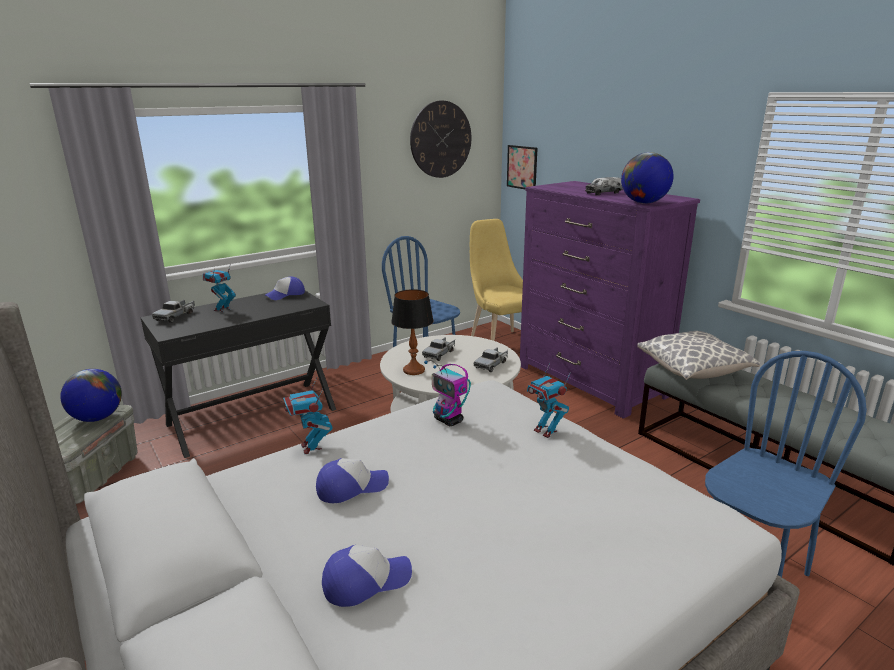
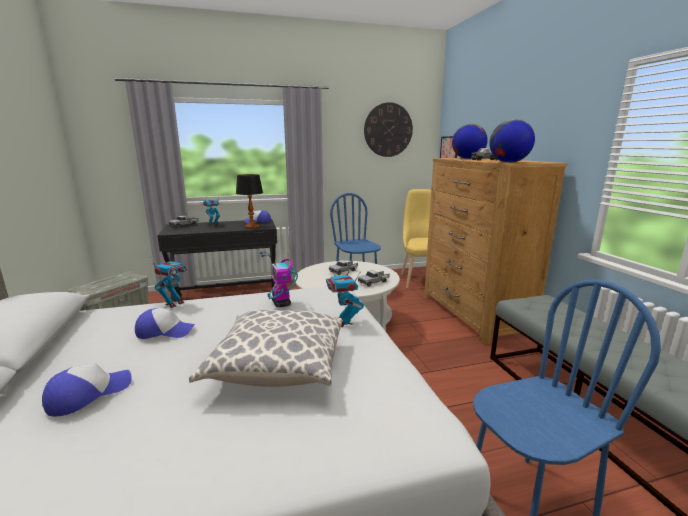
camera: 20 degrees right, 5 degrees down
globe [60,369,122,422] -> globe moved to [452,124,488,159]
toy robot [283,378,333,454] -> toy robot turned 150 degrees counterclockwise [150,257,187,308]
cap [322,545,412,607] -> cap turned 45 degrees counterclockwise [42,363,132,416]
table lamp [391,289,434,375] -> table lamp moved to [236,174,263,229]
purple dresser [520,181,700,419] -> brown dresser [424,158,567,345]
pillow [637,331,760,380] -> pillow moved to [189,310,342,387]

